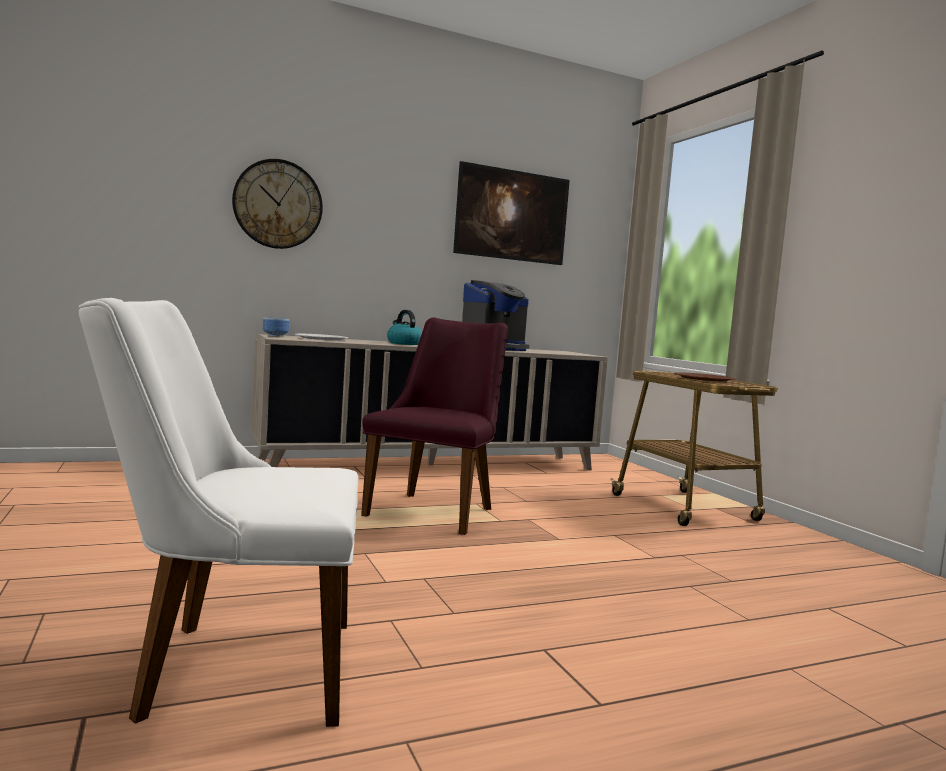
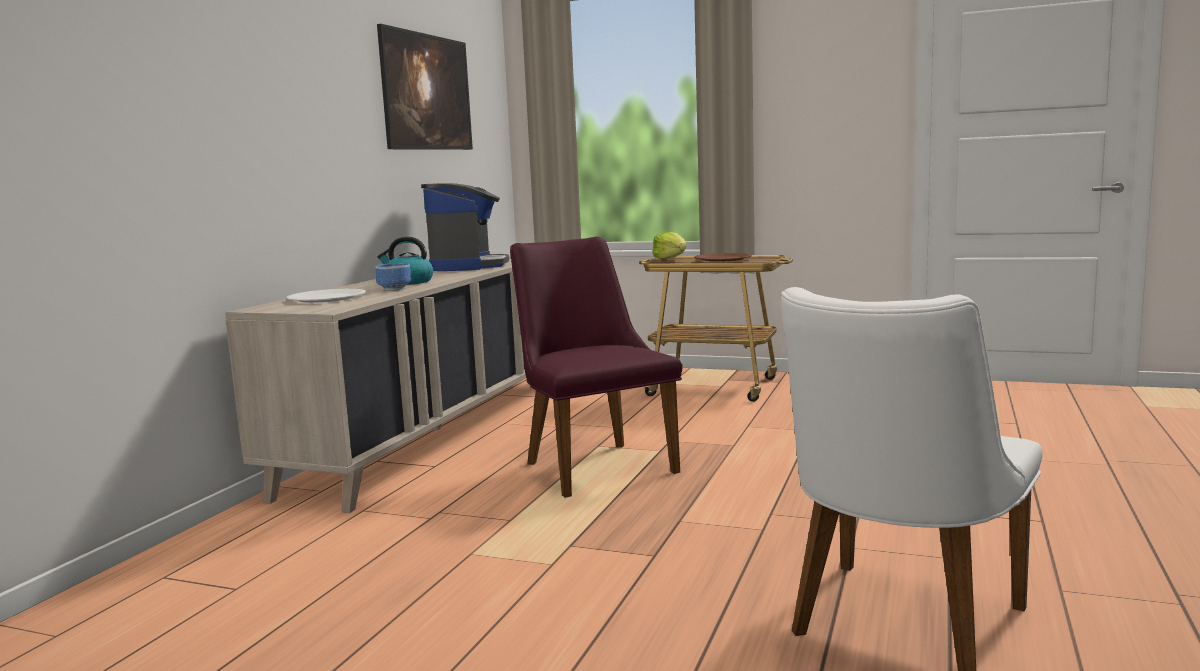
camera: 45 degrees left, 5 degrees up
wall clock [232,159,323,249] -> none
bowl [263,317,289,337] -> bowl moved to [375,263,411,290]
none -> lettuce [652,232,686,259]

